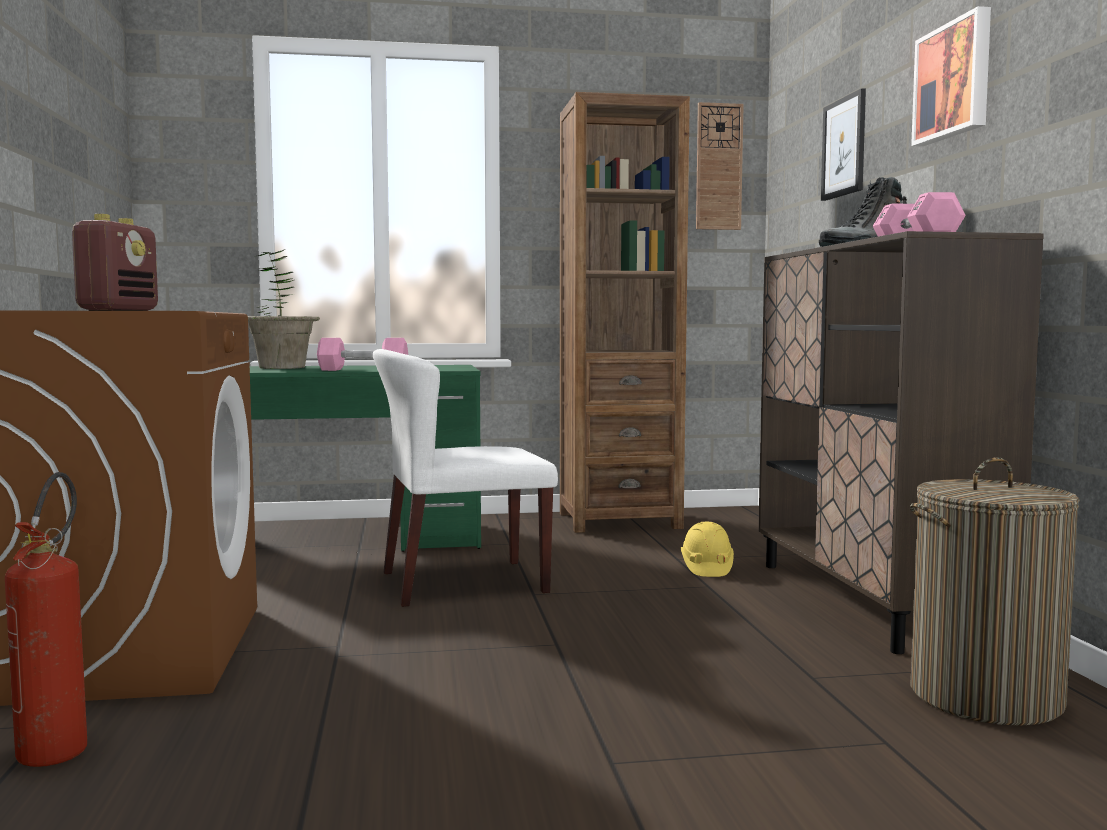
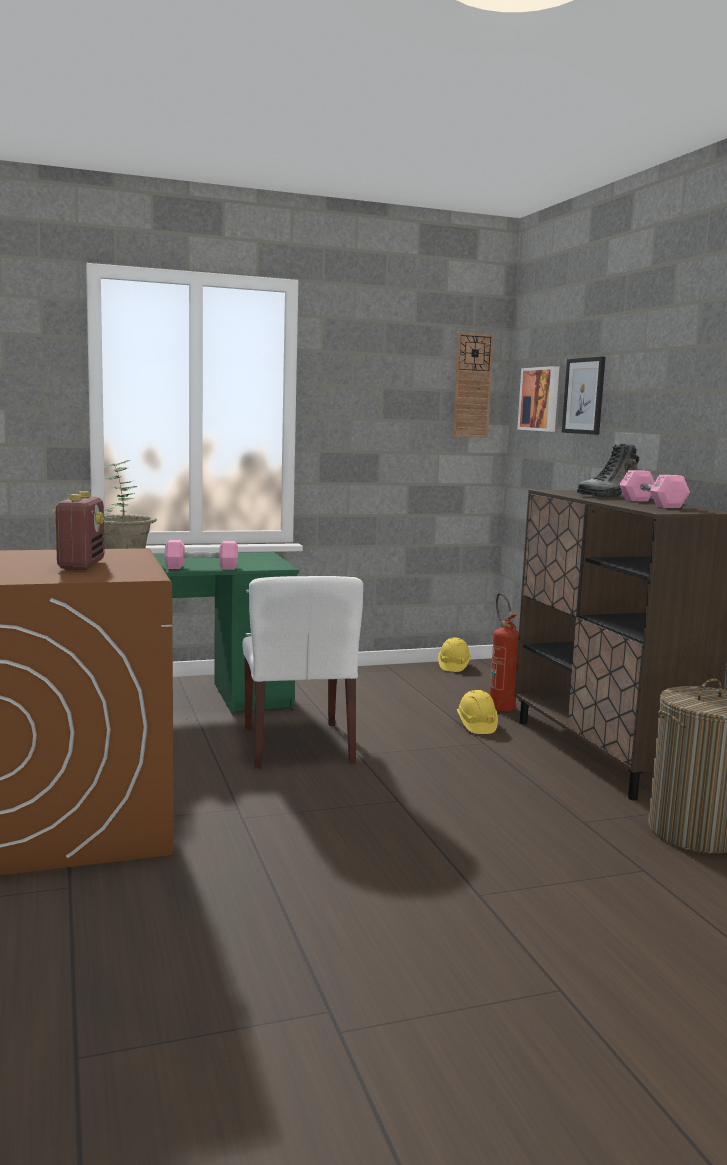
camera: 10 degrees left, 5 degrees up
fire extinguisher [5,472,87,767] -> fire extinguisher moved to [490,593,519,712]
white chair [373,349,558,607] -> white chair turned 75 degrees counterclockwise [242,576,363,768]
brown bookcase [560,92,690,533] -> none
picture [911,6,991,146] -> picture moved to [517,366,559,432]
none -> yellow hard hat [438,638,471,672]

